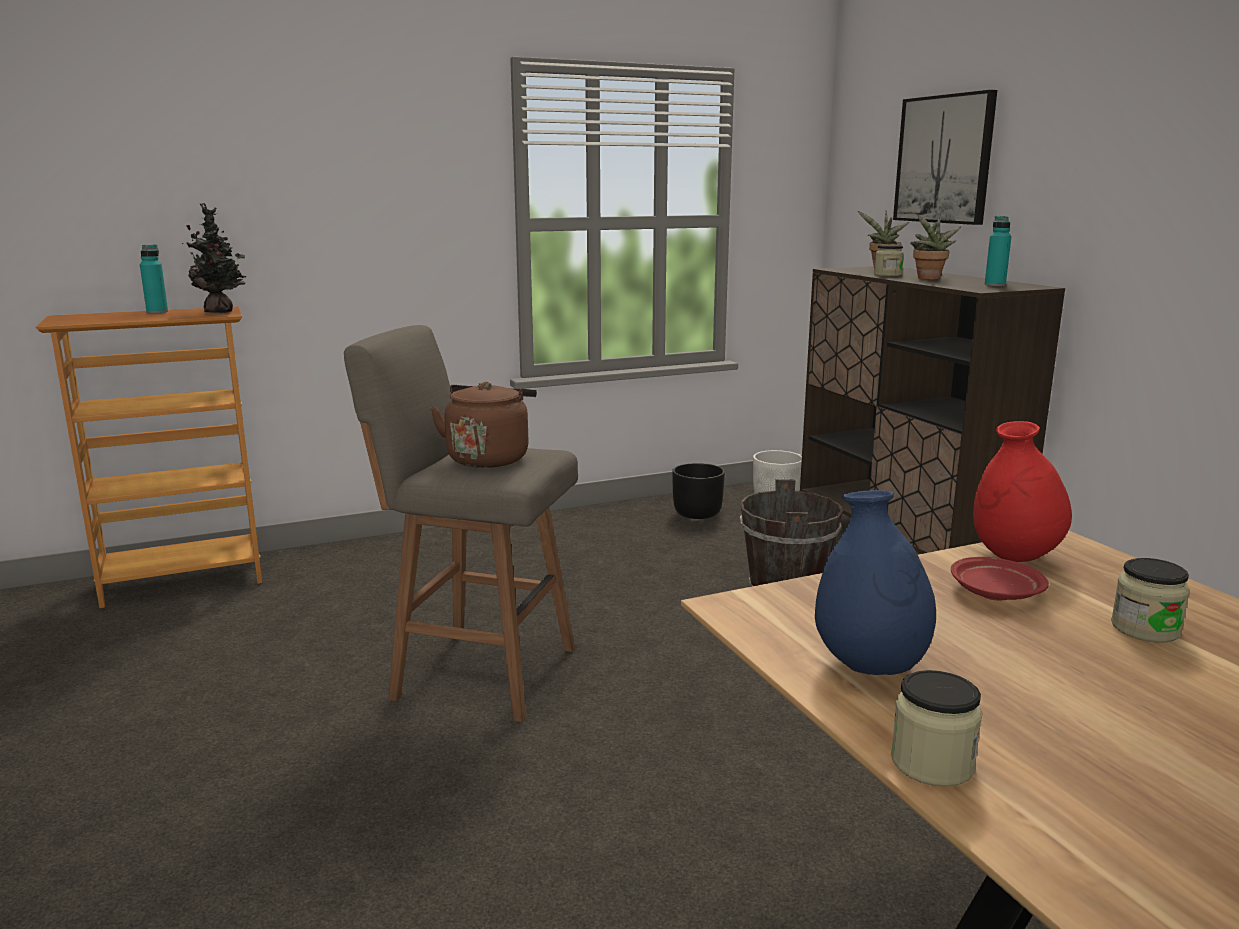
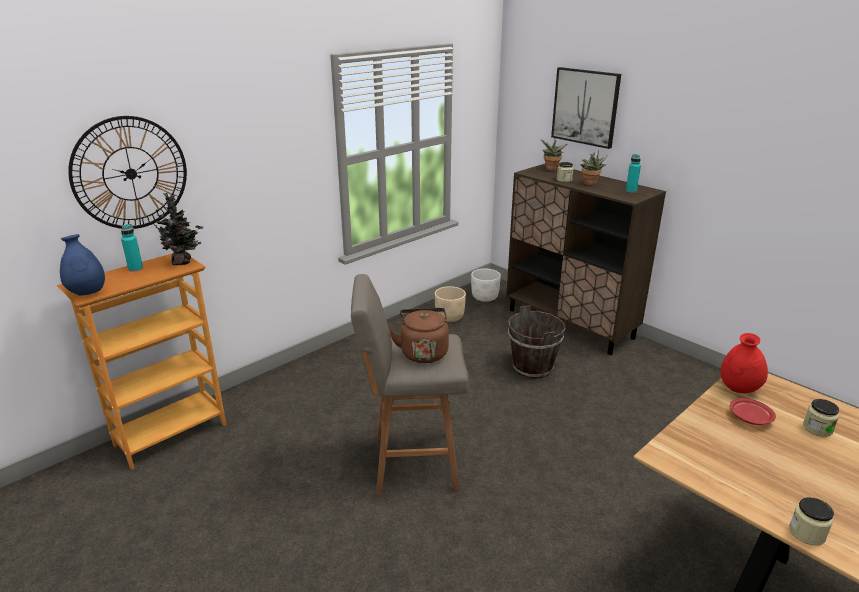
camera: 20 degrees left, 10 degrees up
black planter [672,463,725,519] -> beige planter [435,286,466,322]
blue vase [815,490,936,675] -> blue vase moved to [60,234,105,296]
none -> wall clock [68,116,187,229]

